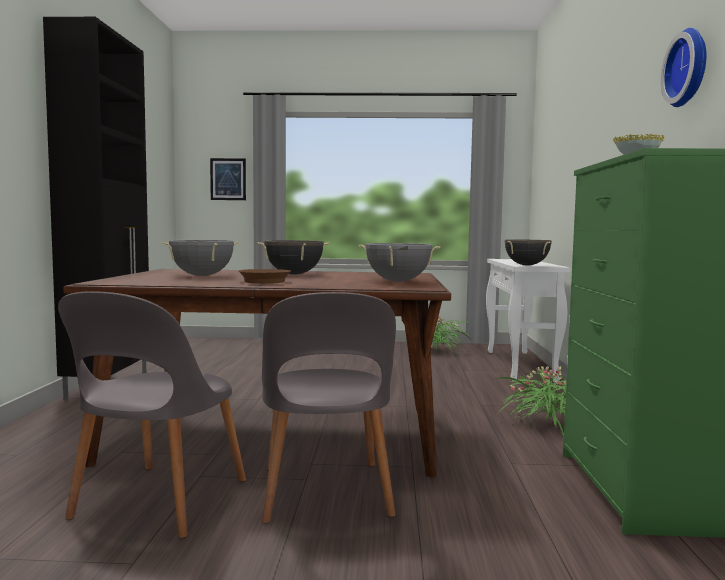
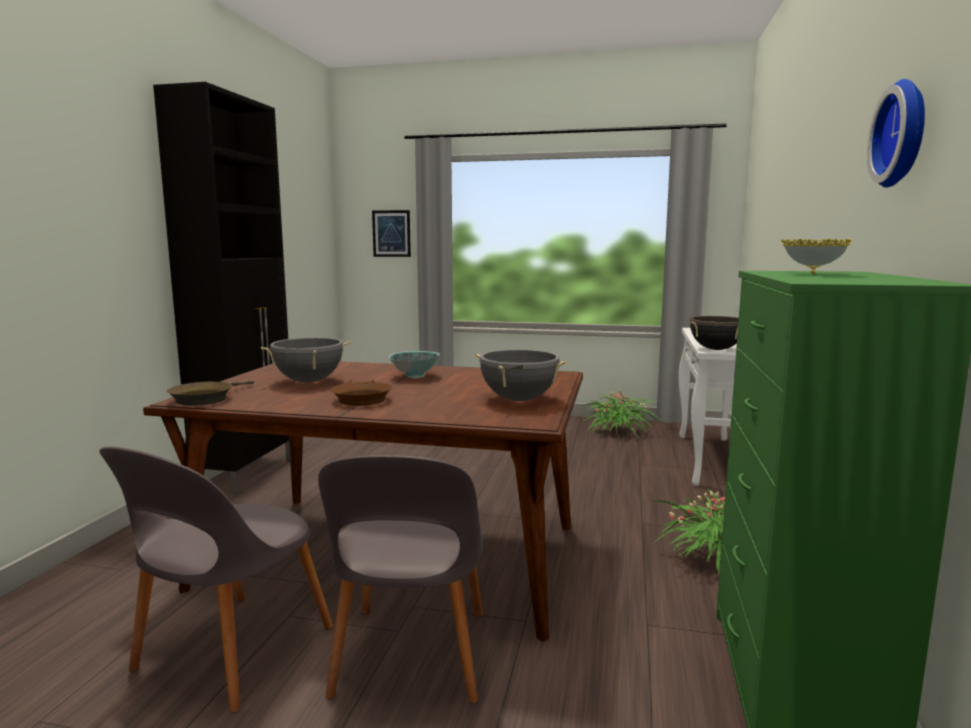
camera: 10 degrees right, 5 degrees up
black cooking pot [258,240,329,274] -> bowl [389,351,440,379]
none -> brown frying pan [167,380,254,406]

